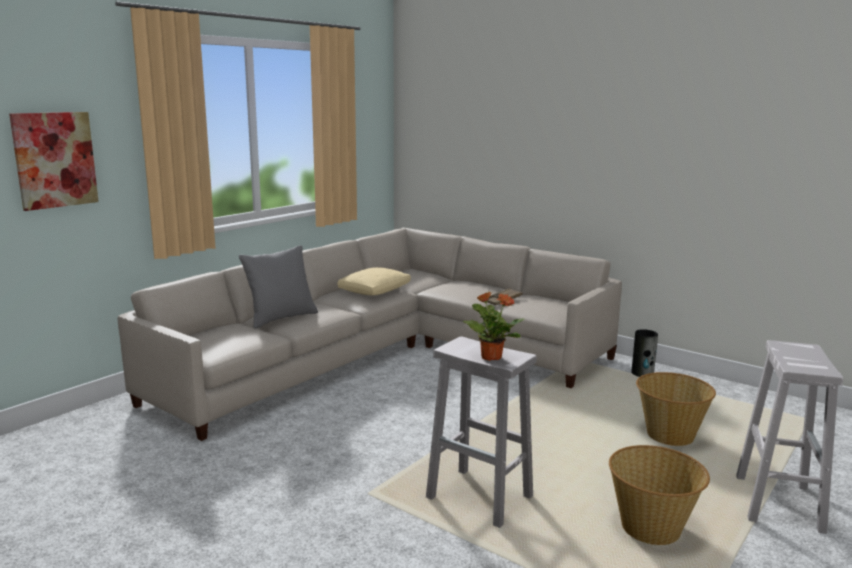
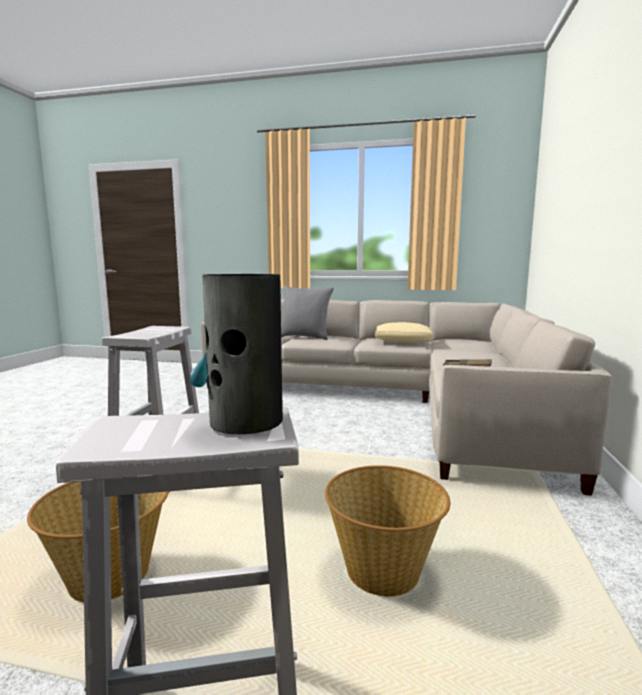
camera: 65 degrees right, 5 degrees down
picture [9,112,99,211] -> none
potted plant [463,292,524,361] -> none
vase [631,329,658,377] -> vase moved to [190,274,283,434]

